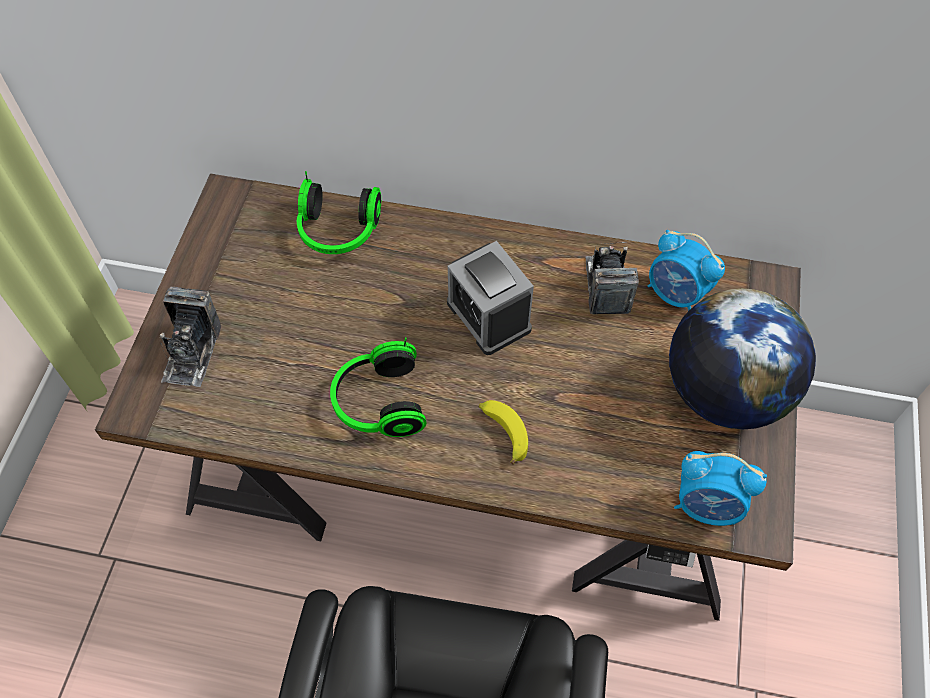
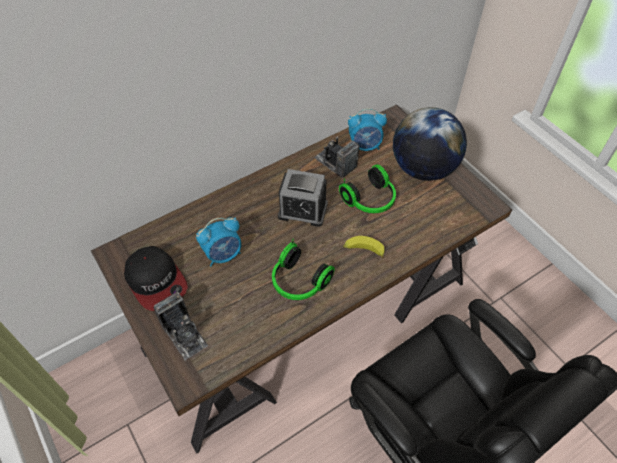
camera: 45 degrees left, 5 degrees down
headphones [297,171,381,254] -> headphones moved to [339,164,396,213]
alarm clock [674,451,767,526] -> alarm clock moved to [196,217,241,267]
none -> cap [124,246,188,311]

